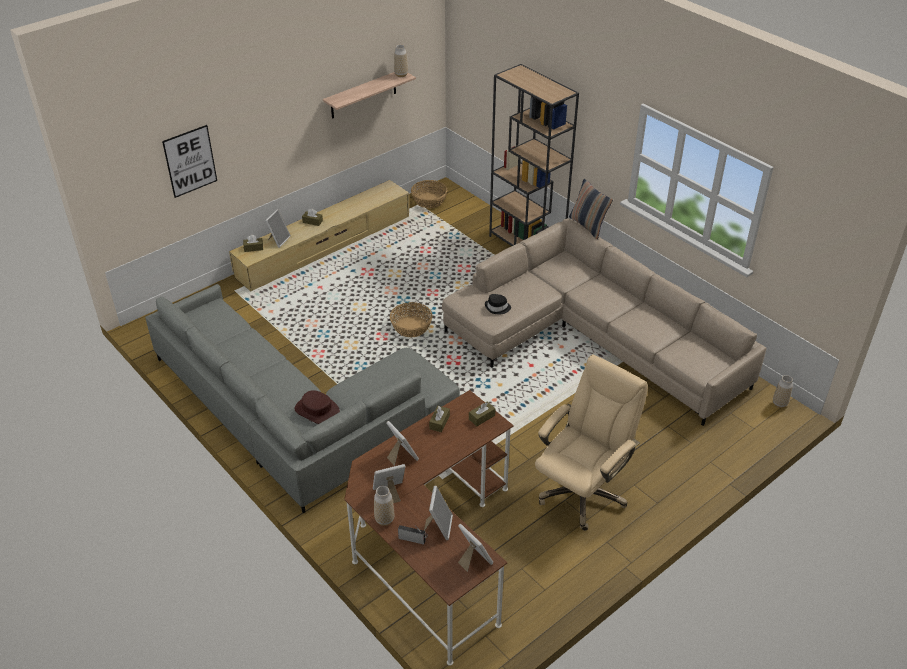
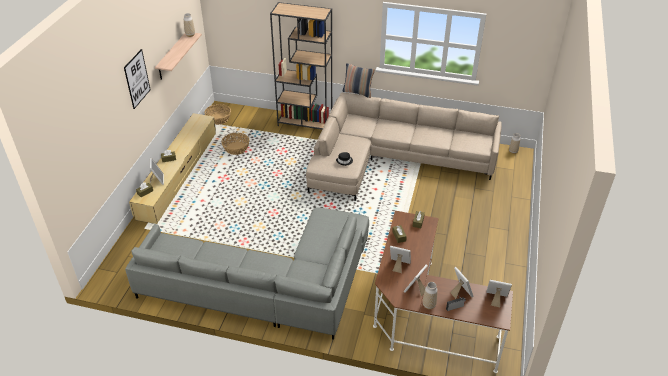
camera: 35 degrees left, 0 degrees up
picture [162,125,217,198] -> picture moved to [124,49,151,109]
brown hat [294,390,340,424] -> none
basket [390,302,433,337] -> basket moved to [221,133,249,155]
beige office chair [535,355,648,531] -> none

